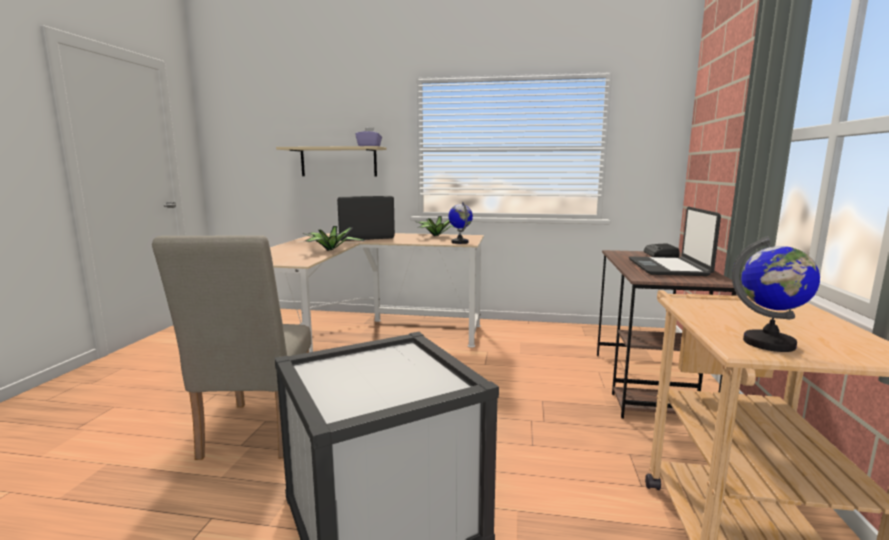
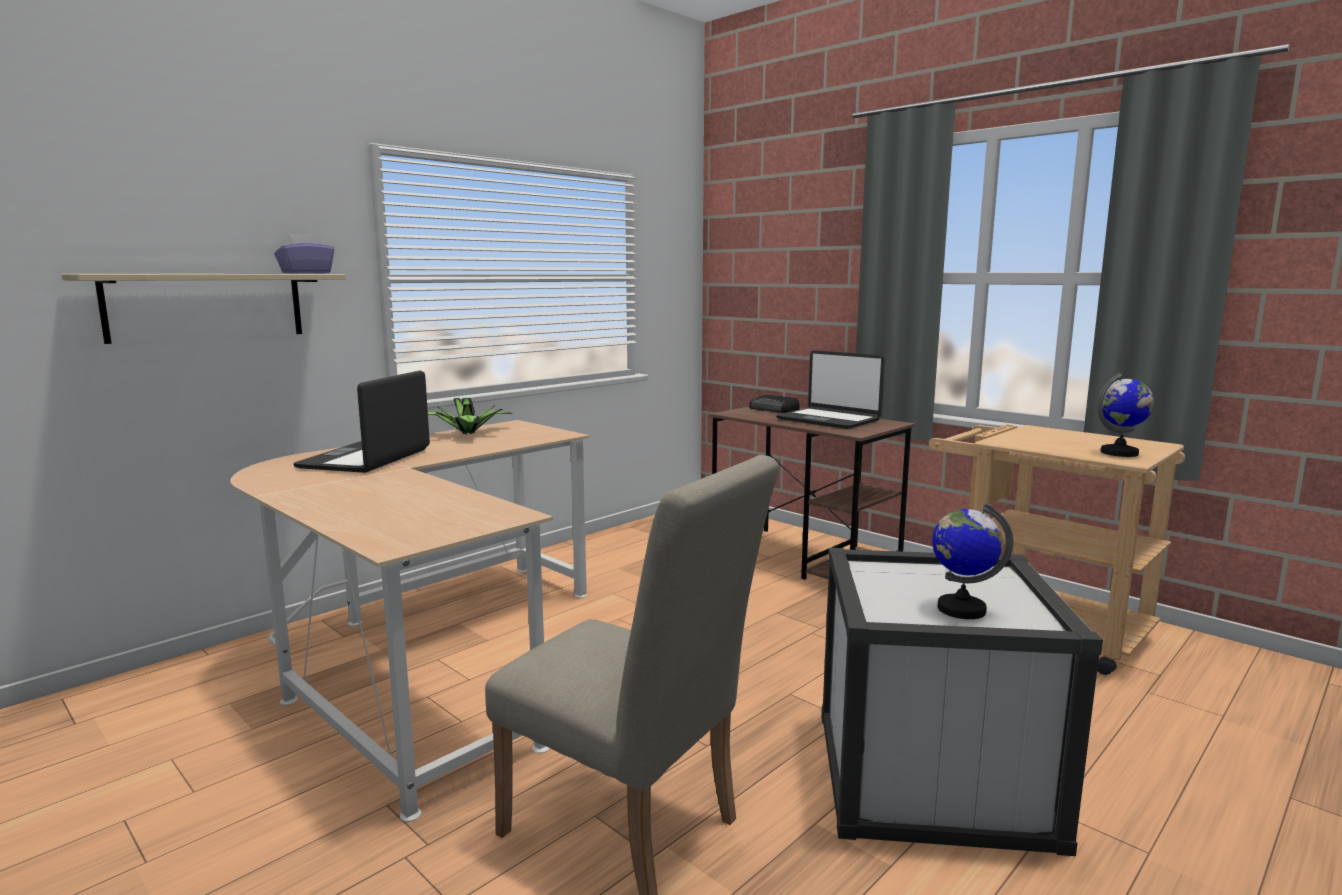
camera: 55 degrees left, 0 degrees up
potted plant [303,226,364,251] -> none
globe [448,201,473,244] -> globe moved to [932,503,1013,619]

